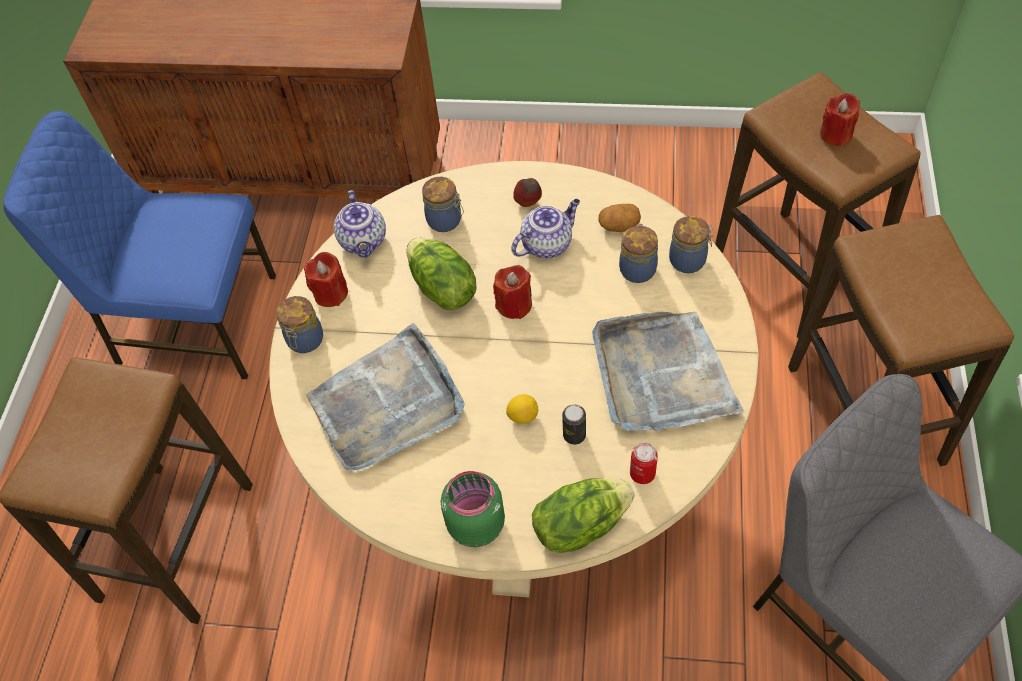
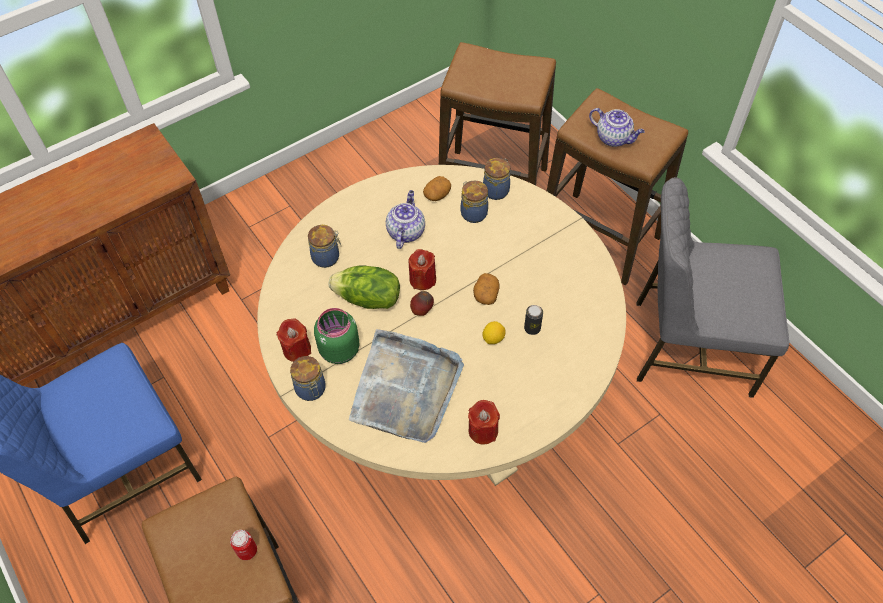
camera: 45 degrees left, 0 degrees up
teapot [334,190,386,258] -> teapot moved to [589,108,645,147]
green jar [441,471,505,547] -> green jar moved to [314,308,359,364]
apple [513,178,542,207] -> apple moved to [410,291,434,316]
lettuce [532,478,635,553] -> none
grey tray [592,312,744,431] -> none
can [630,443,658,484] -> can moved to [230,530,257,560]
red candle [820,93,860,147] -> red candle moved to [468,400,500,445]
none -> potato [473,273,500,305]

